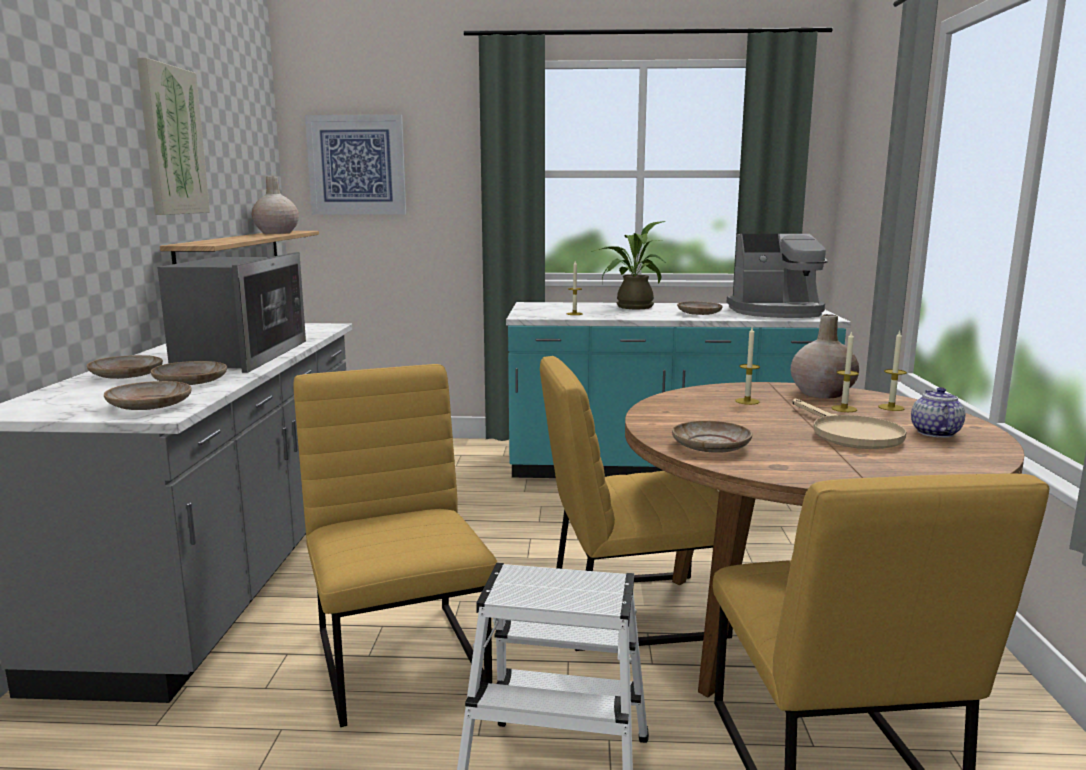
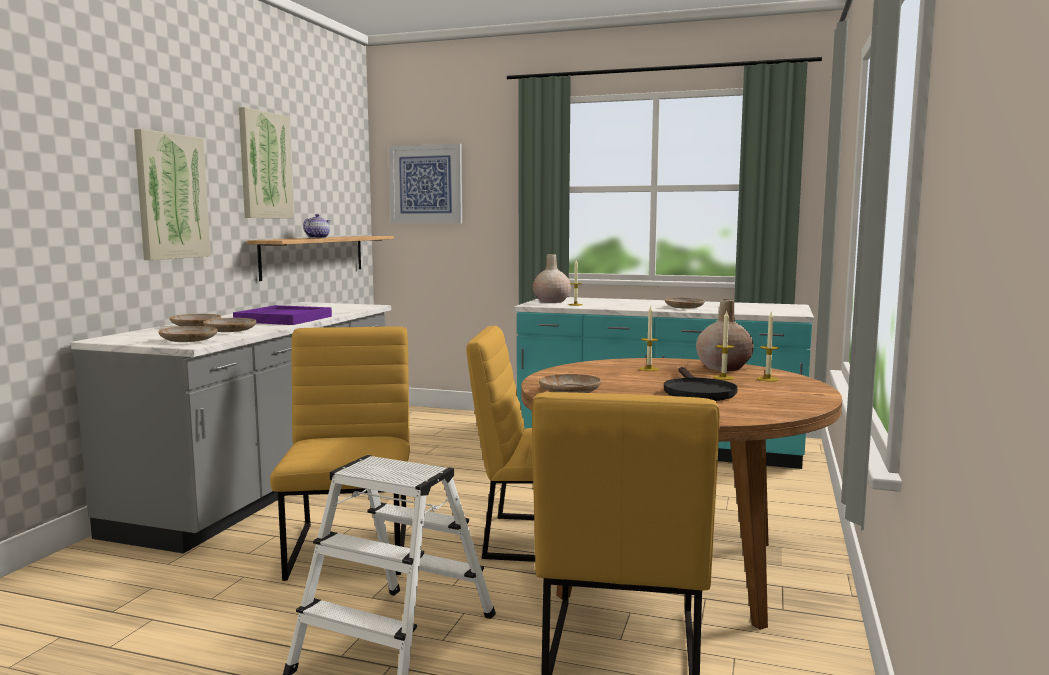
camera: 15 degrees right, 5 degrees down
microwave [157,252,306,373] -> purple tray [233,305,332,325]
beige vase [252,176,299,234] -> beige vase moved to [533,254,571,303]
potted plant [591,221,666,309] -> none
coffee machine [727,234,828,318] -> none
beige frying pan [793,399,907,449] -> black frying pan [664,367,738,401]
teapot [911,387,965,438] -> teapot moved to [303,214,331,238]
none -> picture [134,129,211,260]

